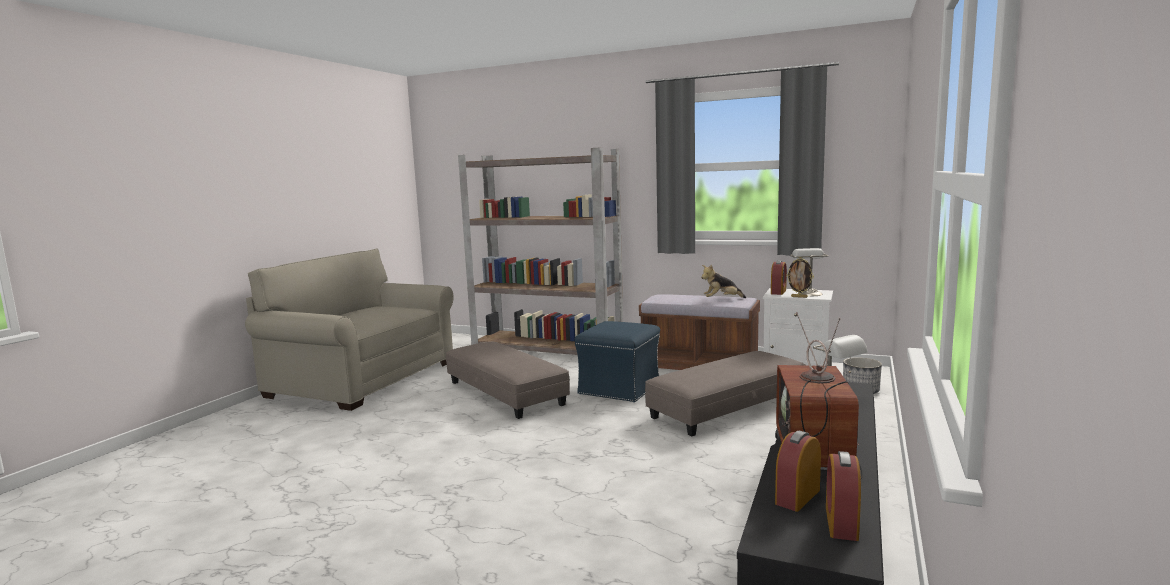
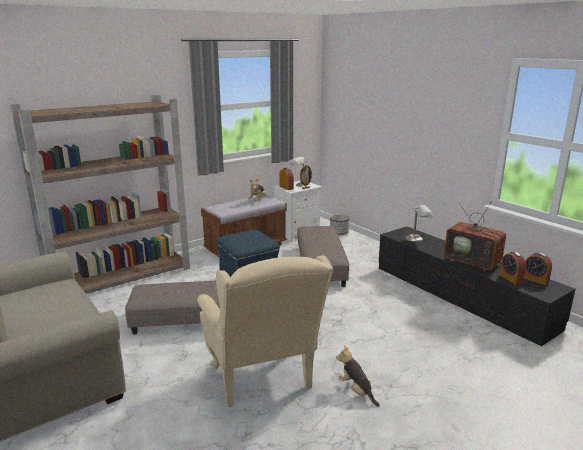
camera: 60 degrees left, 10 degrees up
none -> beige armchair [197,255,333,407]
none -> plush toy [336,345,380,407]

